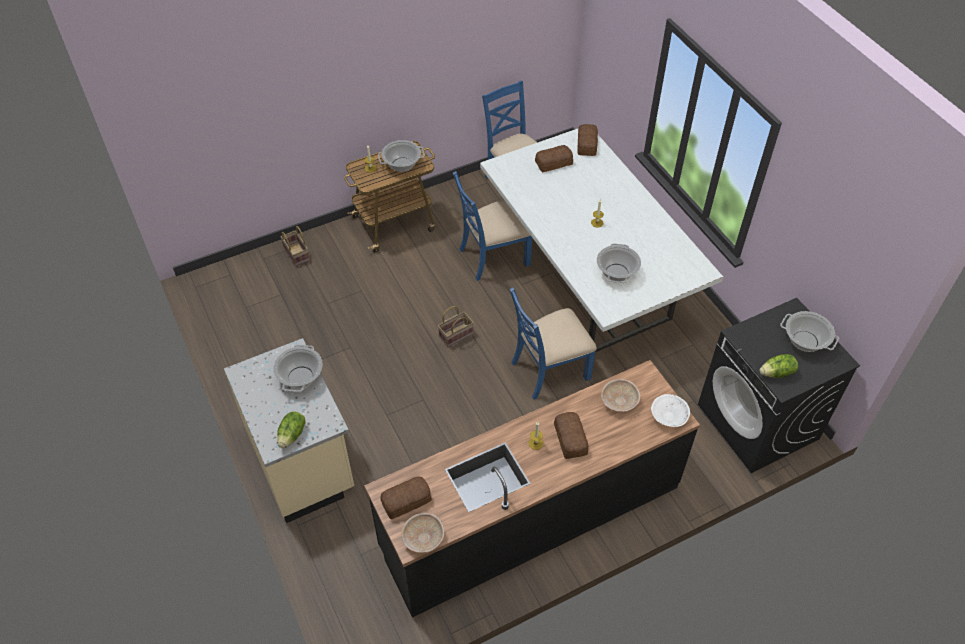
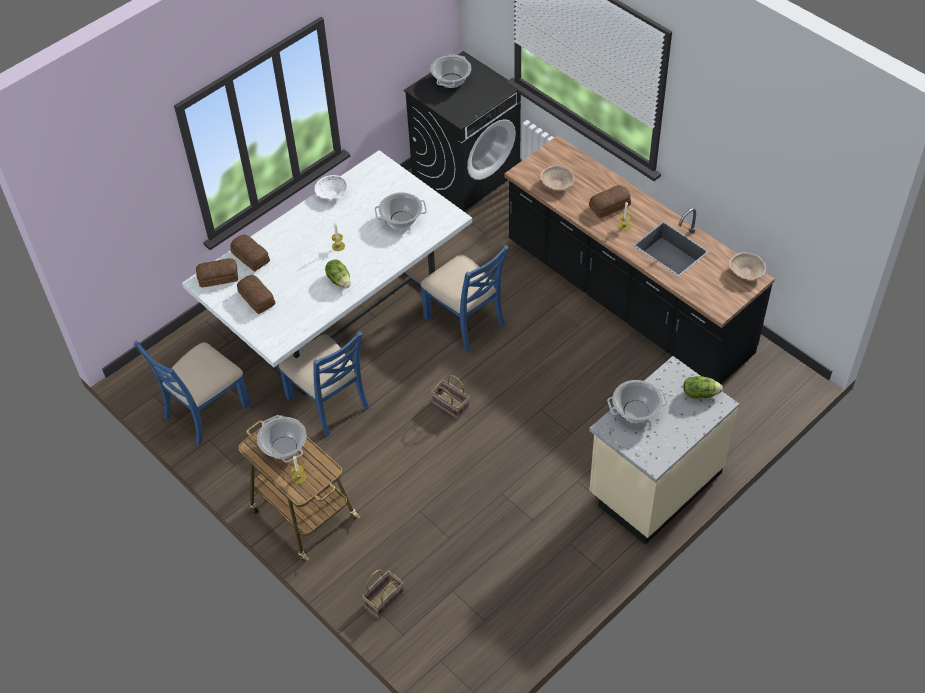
camera: 105 degrees left, 0 degrees up
bread [381,476,432,519] -> bread moved to [230,234,270,272]
white bowl [651,394,690,427] -> white bowl moved to [314,175,348,199]
lettuce [759,354,798,378] -> lettuce moved to [325,260,351,288]

